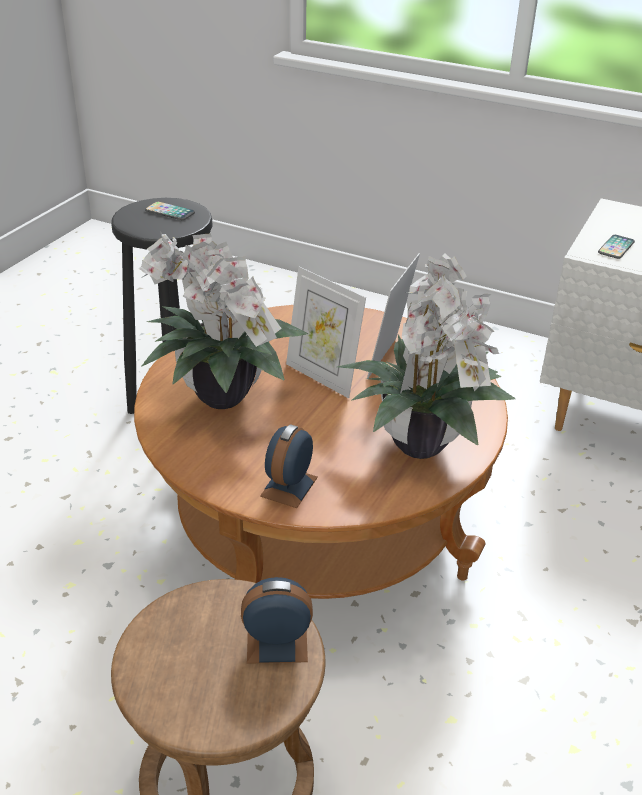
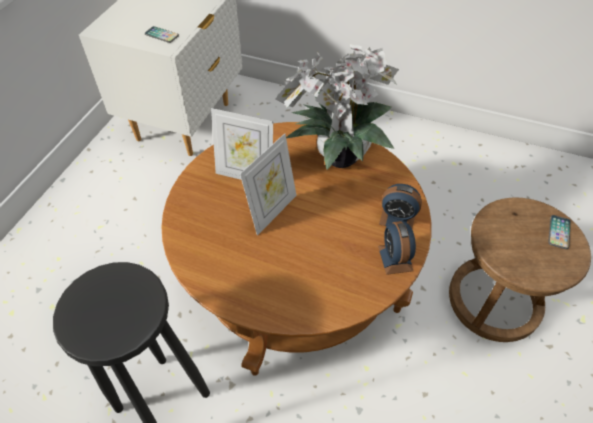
camera: 95 degrees left, 15 degrees up
potted plant [138,234,308,409] -> none
phone [145,201,195,220] -> phone moved to [548,215,571,249]
alarm clock [241,577,313,664] -> alarm clock moved to [378,221,416,275]

